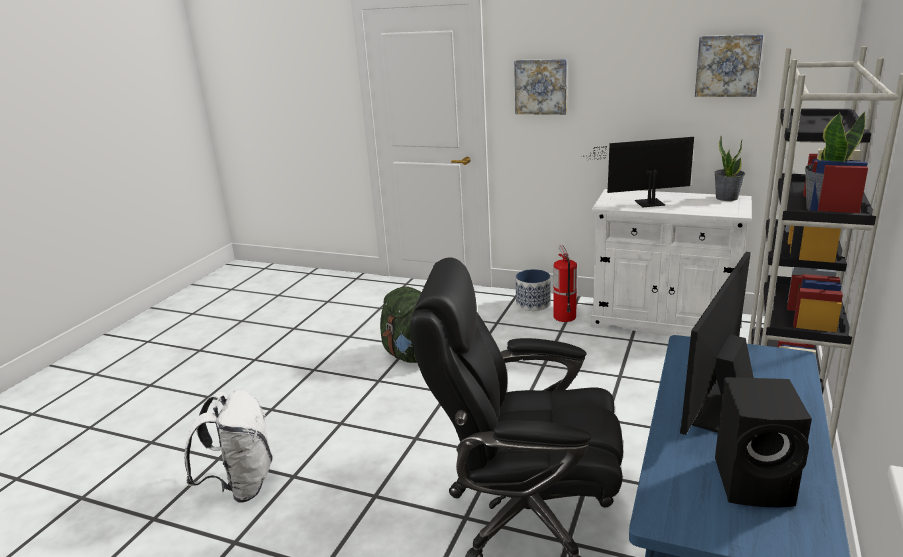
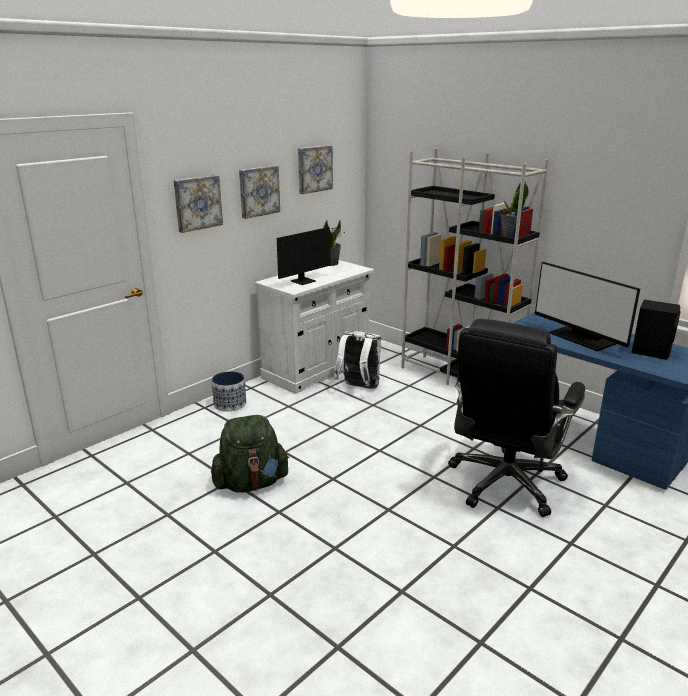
camera: 70 degrees left, 0 degrees up
white backpack [185,389,273,503] -> white backpack moved to [334,331,382,389]
fire extinguisher [553,245,577,322] -> none
monitor [582,137,694,207] -> monitor turned 150 degrees counterclockwise [277,227,345,285]
none -> picture [239,166,280,219]

